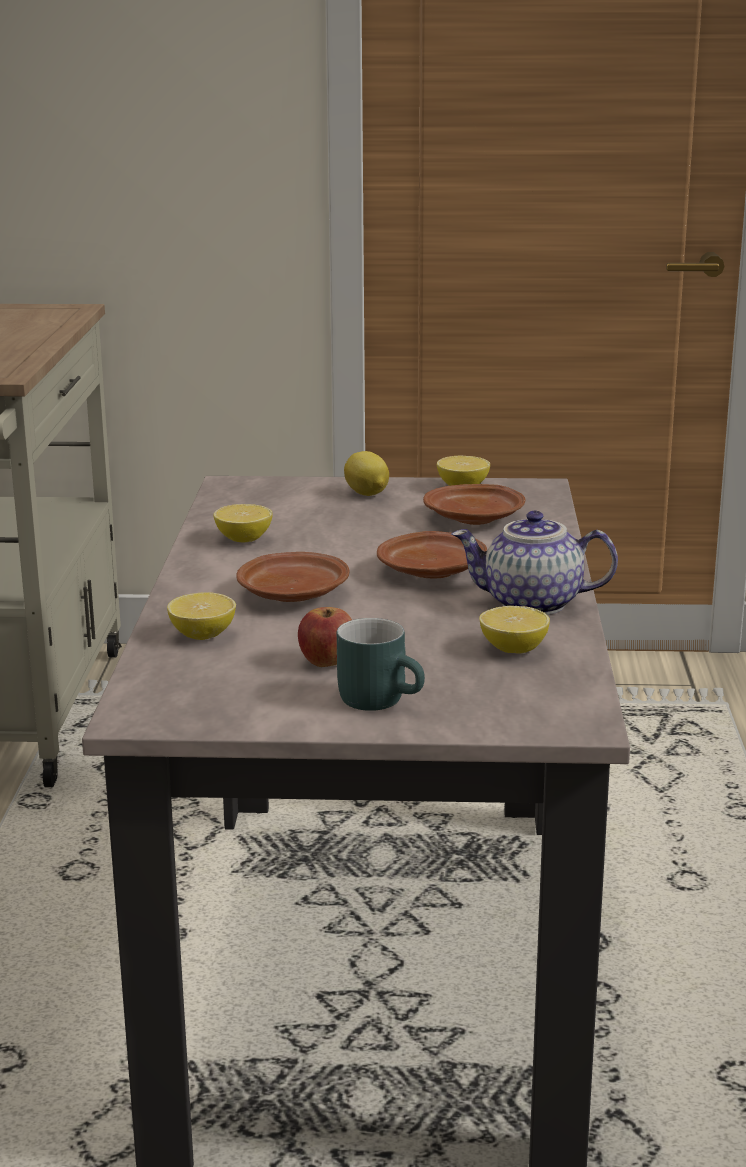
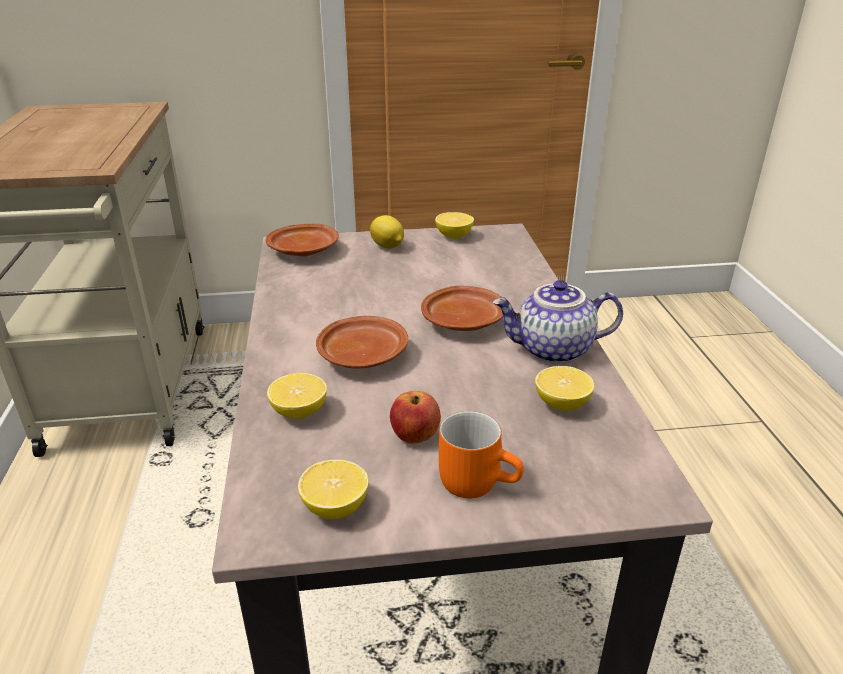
camera: 10 degrees left, 10 degrees up
lemon [214,504,273,542] -> lemon moved to [298,460,369,520]
turquoise mug [337,618,425,711] -> orange mug [439,411,524,499]
brown plate [423,484,525,525] -> brown plate moved to [266,224,339,256]

